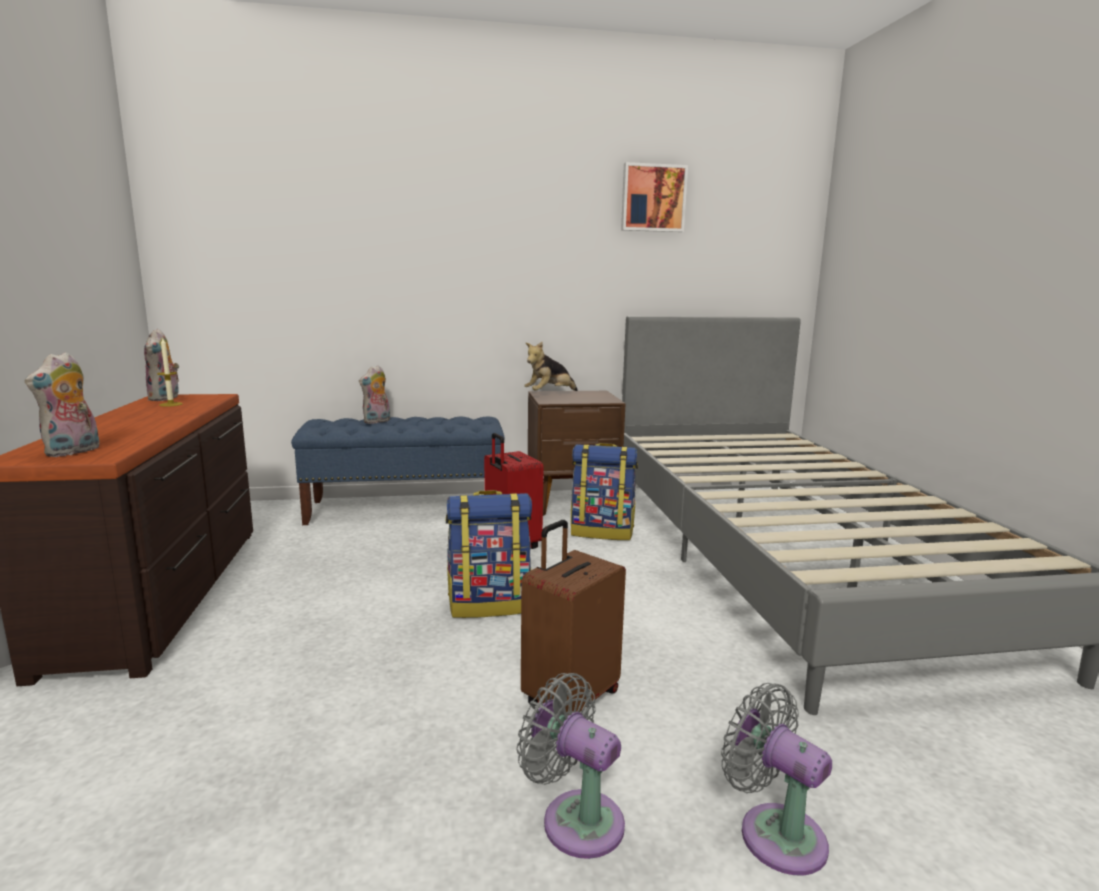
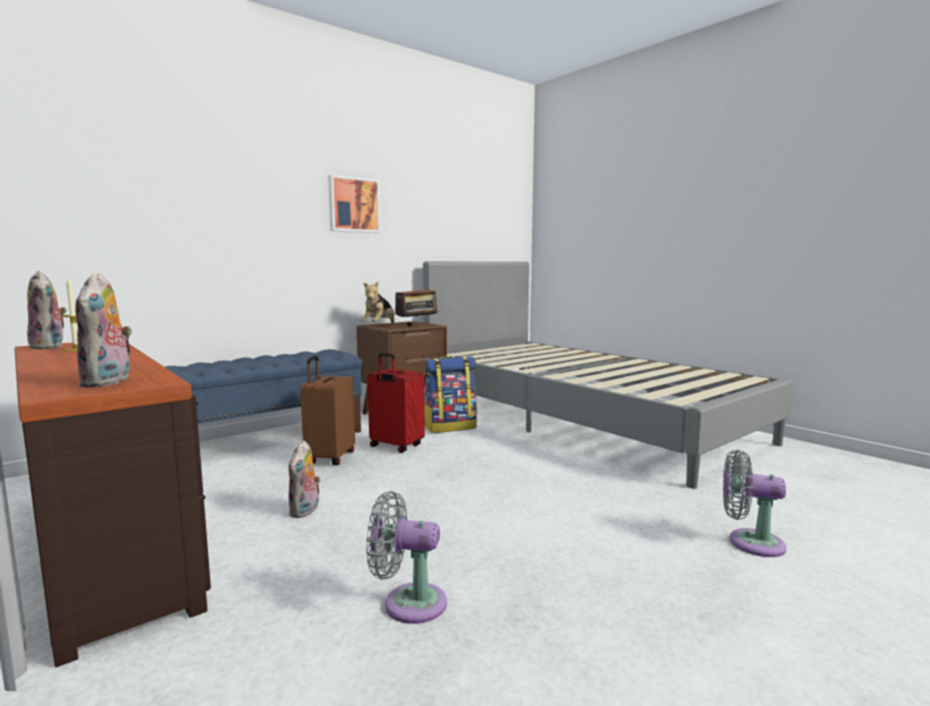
camera: 30 degrees left, 5 degrees down
plush toy [359,365,390,424] -> plush toy moved to [288,440,321,518]
backpack [445,490,532,618] -> none
grey fan [516,673,625,859] -> grey fan moved to [366,491,447,624]
brown suitcase [521,520,626,716] -> brown suitcase moved to [300,356,355,465]
picture [621,162,688,232] -> picture moved to [328,175,381,233]
none -> radio [395,281,438,326]

